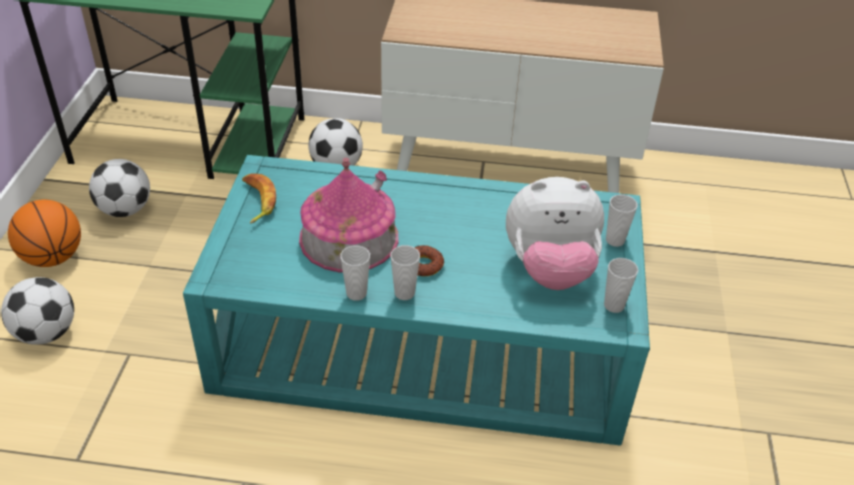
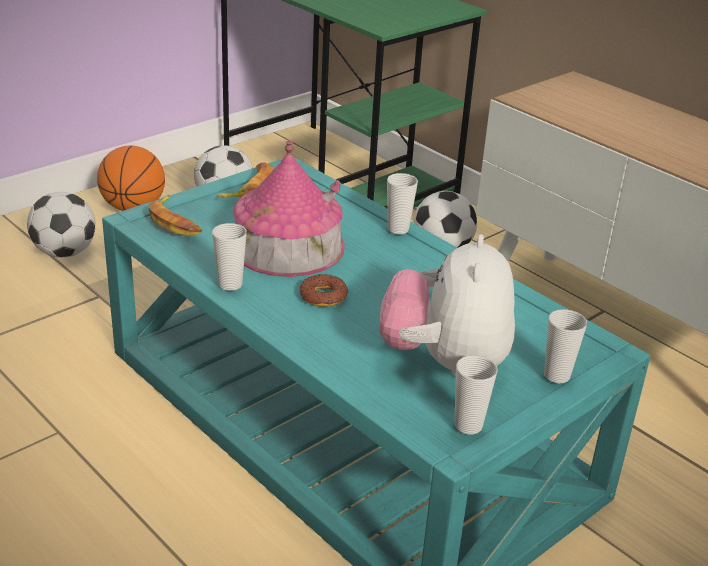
camera: 40 degrees right, 10 degrees down
cup [390,245,420,300] -> cup moved to [387,173,418,234]
plush toy [506,177,604,290] -> plush toy turned 60 degrees clockwise [379,234,515,377]
none -> banana [148,194,202,236]

